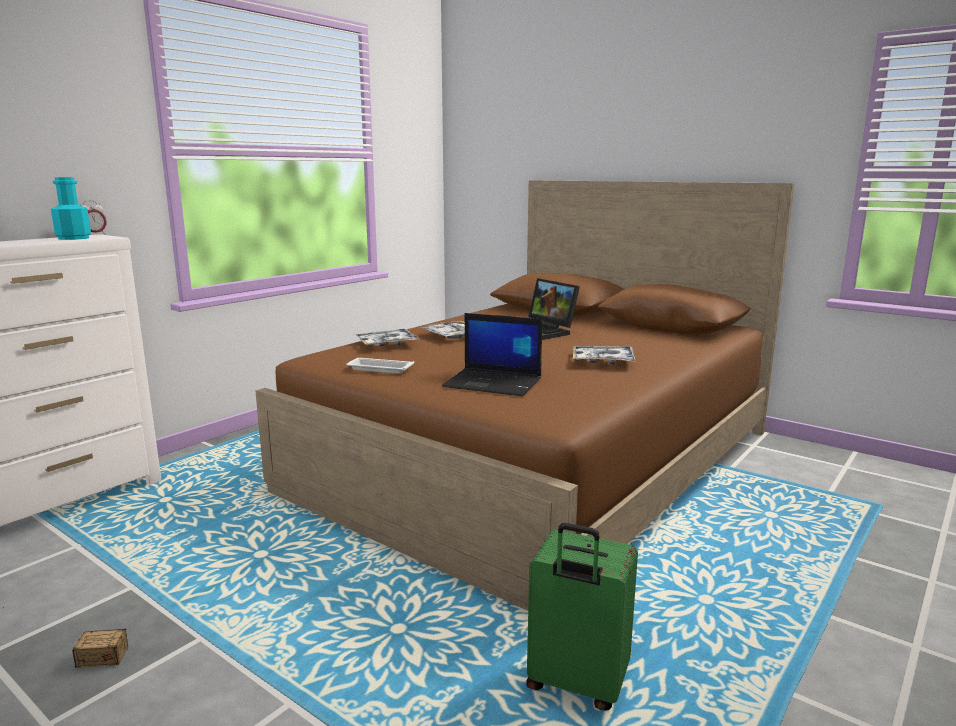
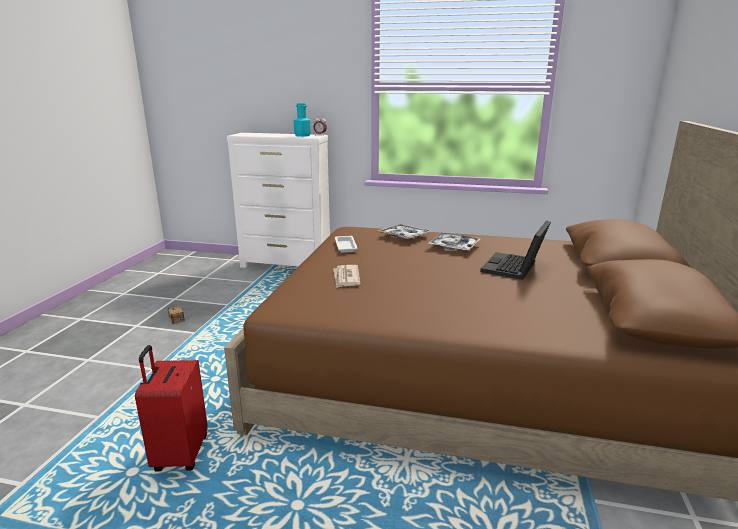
camera: 65 degrees right, 5 degrees up
laptop [442,313,542,396] -> newspaper [333,265,360,288]
green suitcase [526,523,638,711] -> red suitcase [135,345,208,472]
tray [573,346,636,365] -> none

